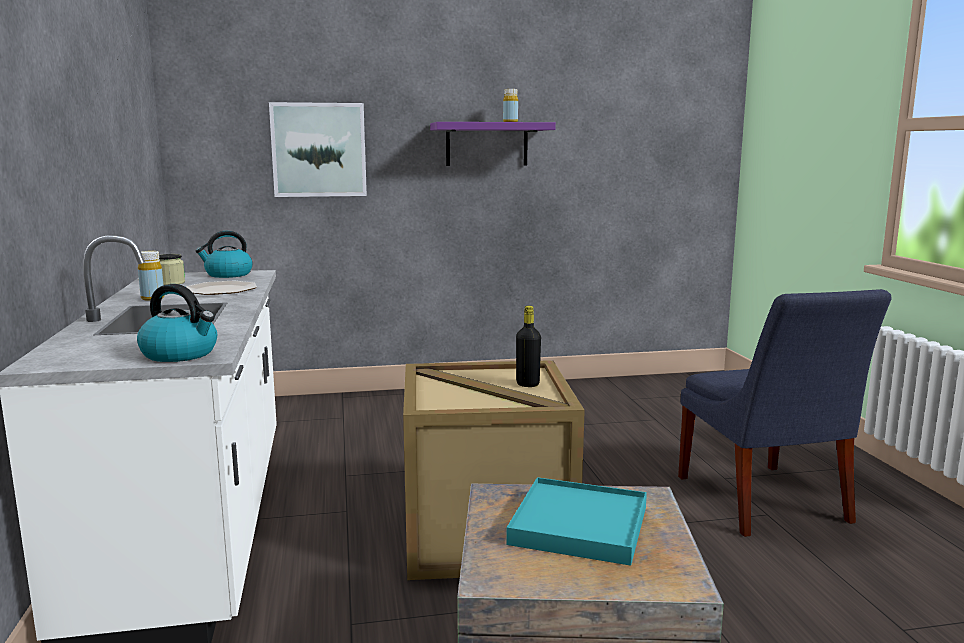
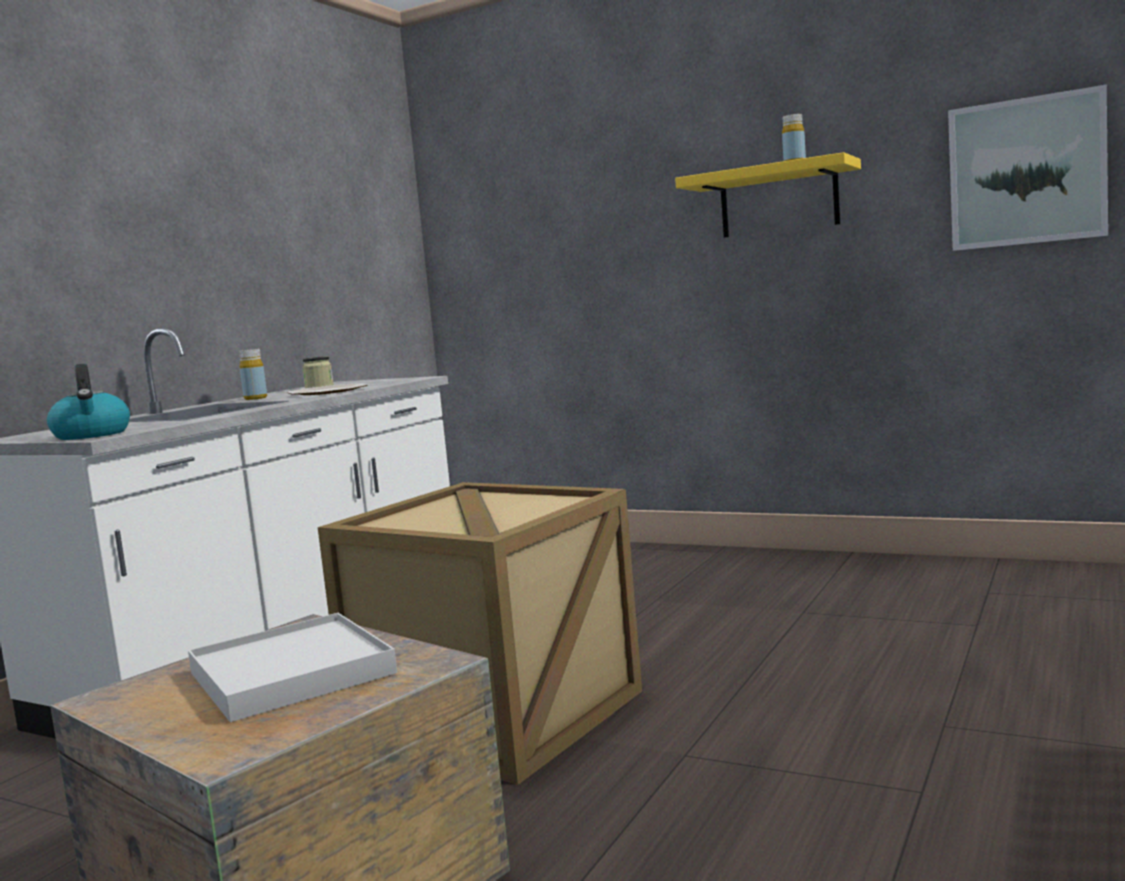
camera: 40 degrees right, 5 degrees down
kettle [195,231,253,278] -> none
picture [269,102,367,197] -> picture moved to [948,85,1108,251]
purple shelf [430,122,556,166] -> yellow shelf [675,152,861,238]
turquoise tray [506,477,647,566] -> white tray [188,613,397,722]
black bottle [516,306,541,387] -> none
blue chair [678,289,891,537] -> none

